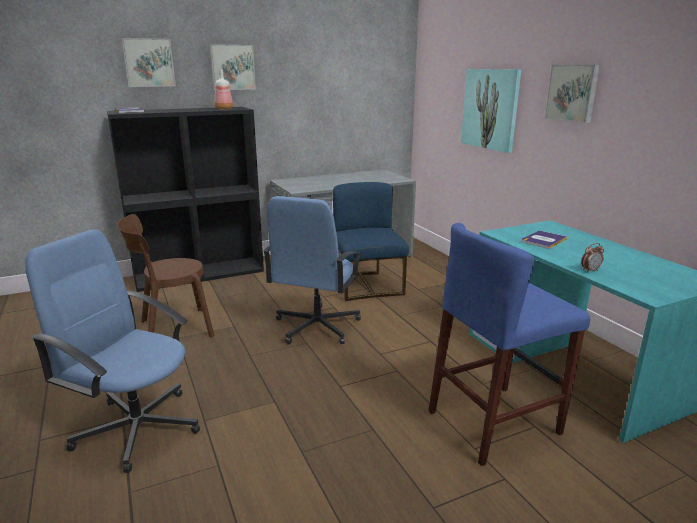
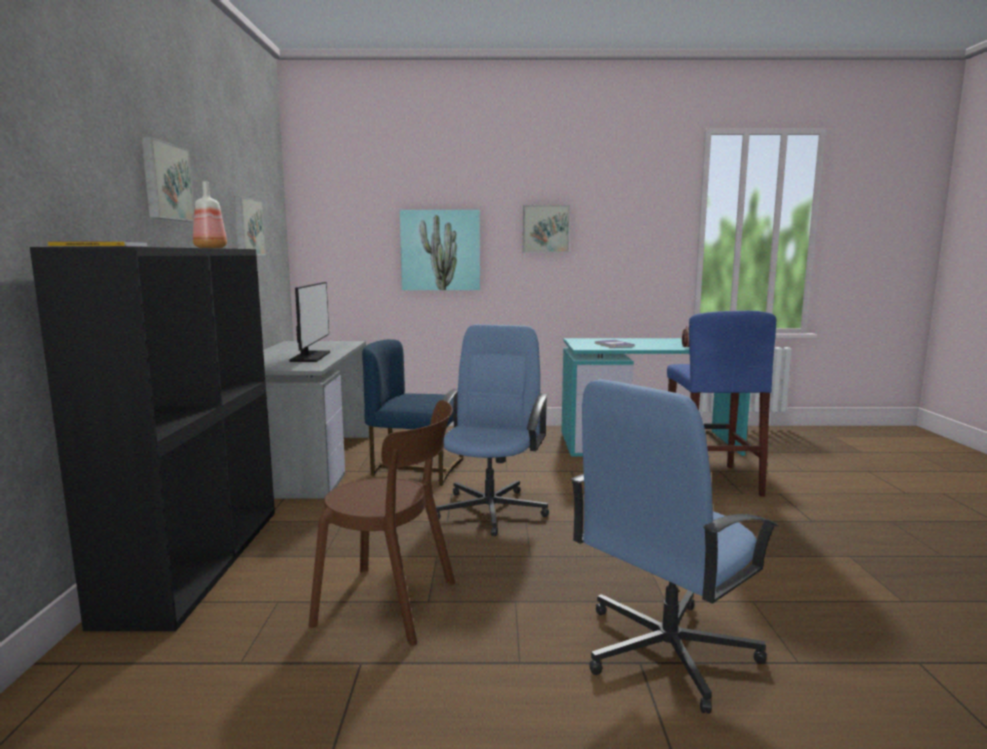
camera: 65 degrees left, 10 degrees down
brown chair [117,214,214,337] -> brown chair turned 75 degrees counterclockwise [309,400,455,646]
picture [121,38,176,87] -> picture moved to [234,196,266,255]
blue office chair [263,196,362,344] -> blue office chair turned 120 degrees counterclockwise [436,324,549,536]
none -> monitor [289,282,330,362]

